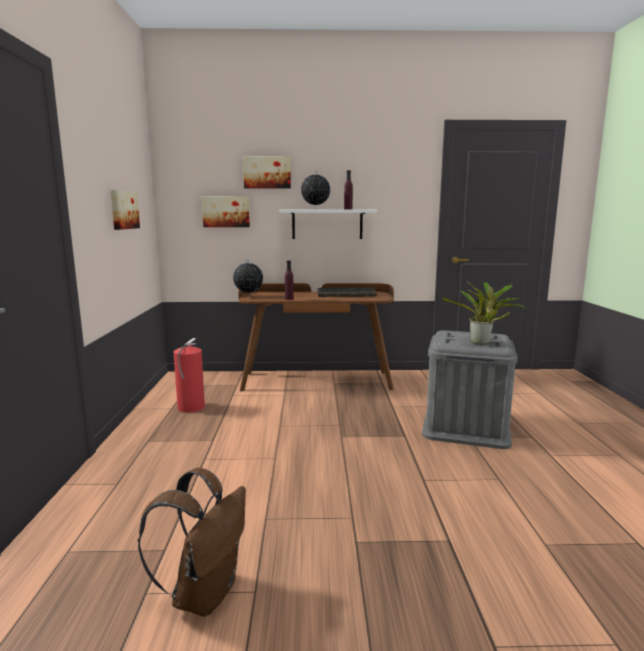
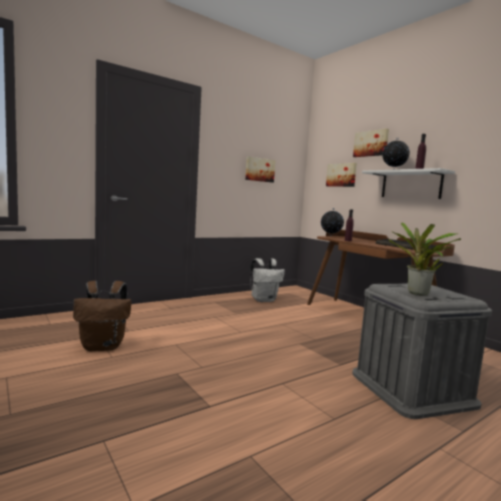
camera: 55 degrees right, 5 degrees down
fire extinguisher [173,338,205,413] -> white backpack [250,258,285,302]

